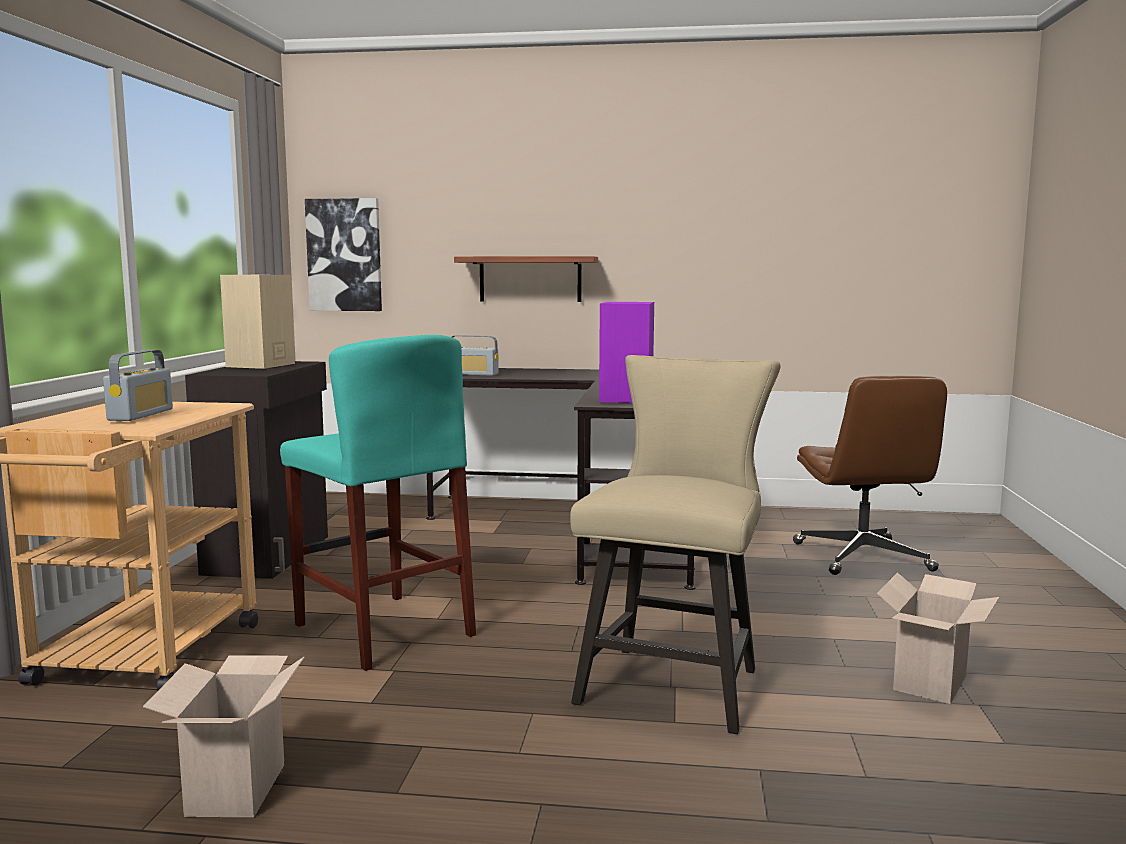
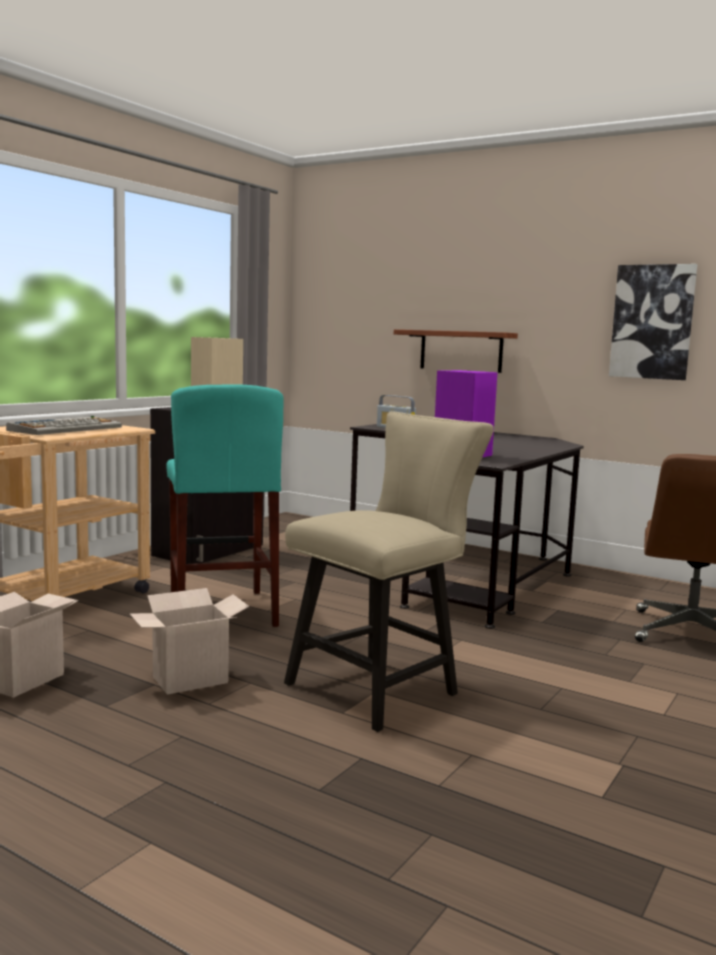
camera: 25 degrees right, 0 degrees up
radio [103,350,173,421] -> keyboard [6,416,122,435]
picture [305,198,382,311] -> picture moved to [609,264,697,380]
cardboard box [877,572,999,704] -> cardboard box moved to [129,588,249,695]

